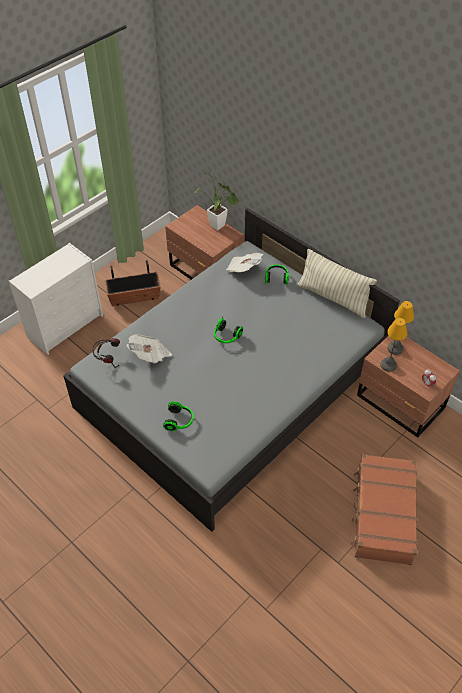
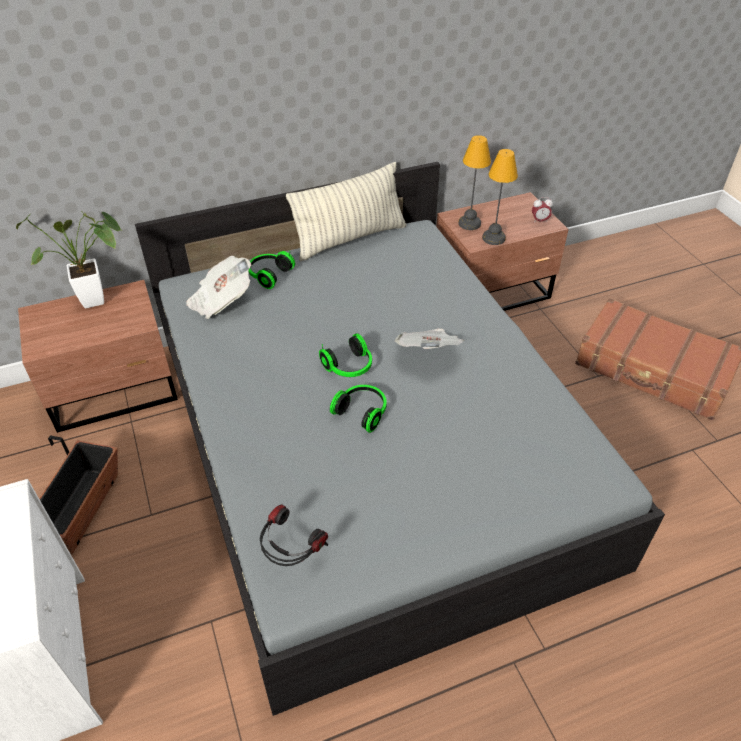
camera: 65 degrees left, 5 degrees down
newspaper [126,334,172,363] -> newspaper moved to [394,329,465,349]
headphones [163,401,194,431] -> headphones moved to [330,385,387,433]

